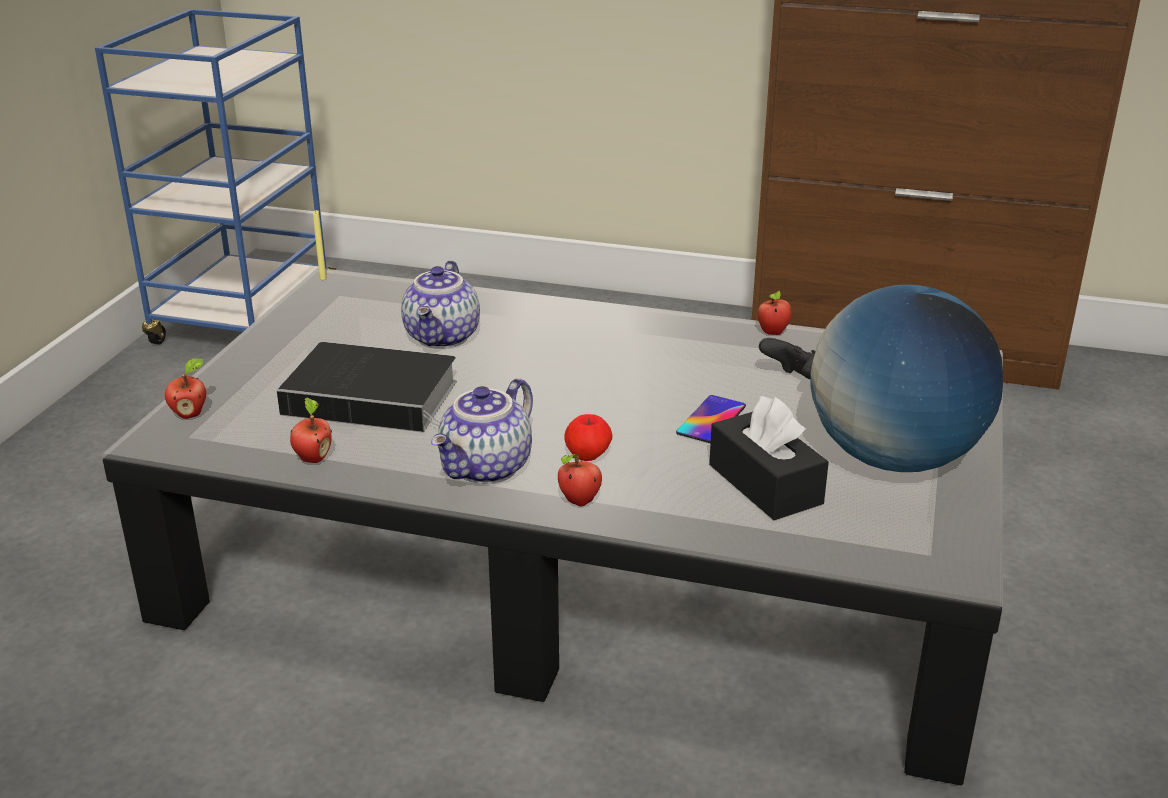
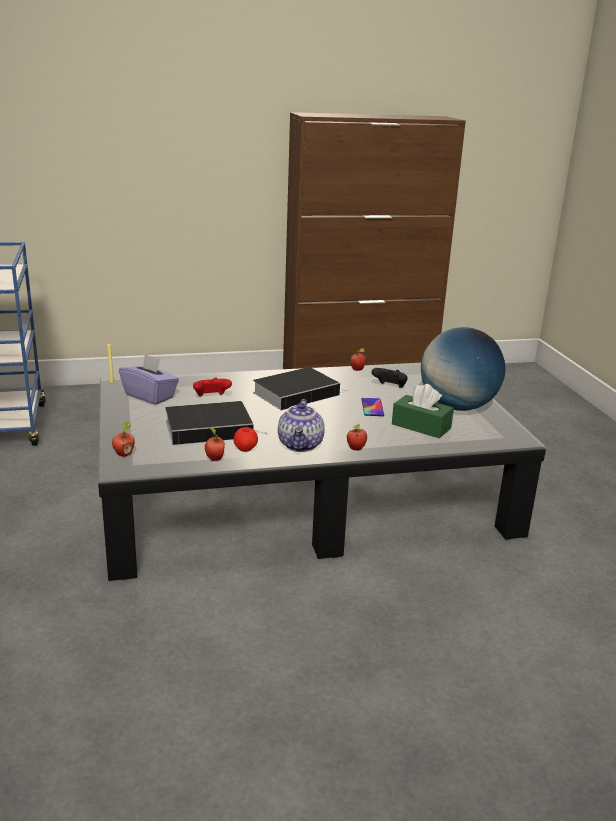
camera: 30 degrees left, 5 degrees down
teapot [401,260,480,349] -> red game controller [193,378,232,397]
apple [564,414,613,461] -> apple moved to [234,427,258,452]
black tissue box [709,396,829,520] -> green tissue box [392,384,454,438]
none -> purple tissue box [119,354,179,405]
none -> book [253,367,344,410]

